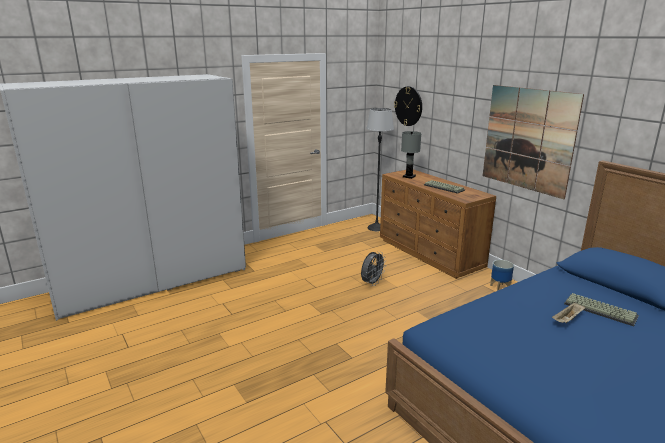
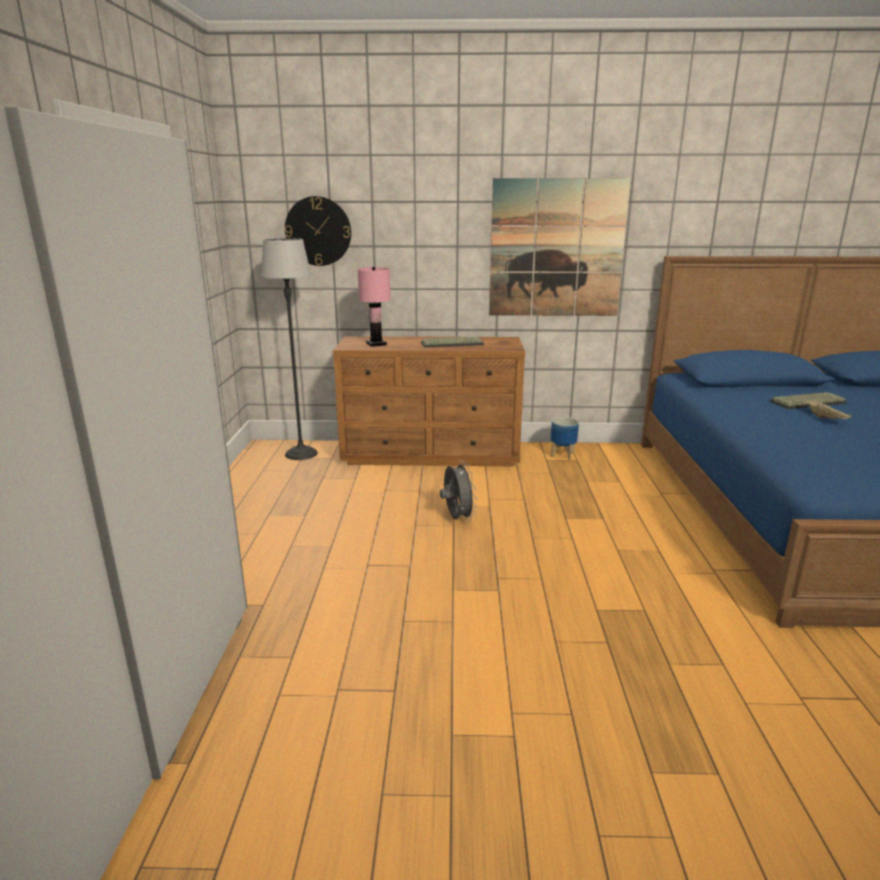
camera: 55 degrees left, 0 degrees up
grey table lamp [401,131,421,179] -> pink table lamp [358,267,391,347]

